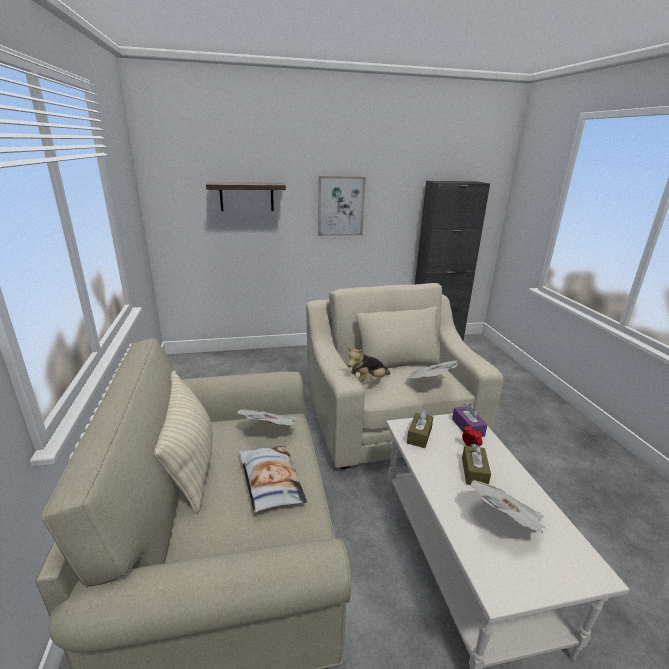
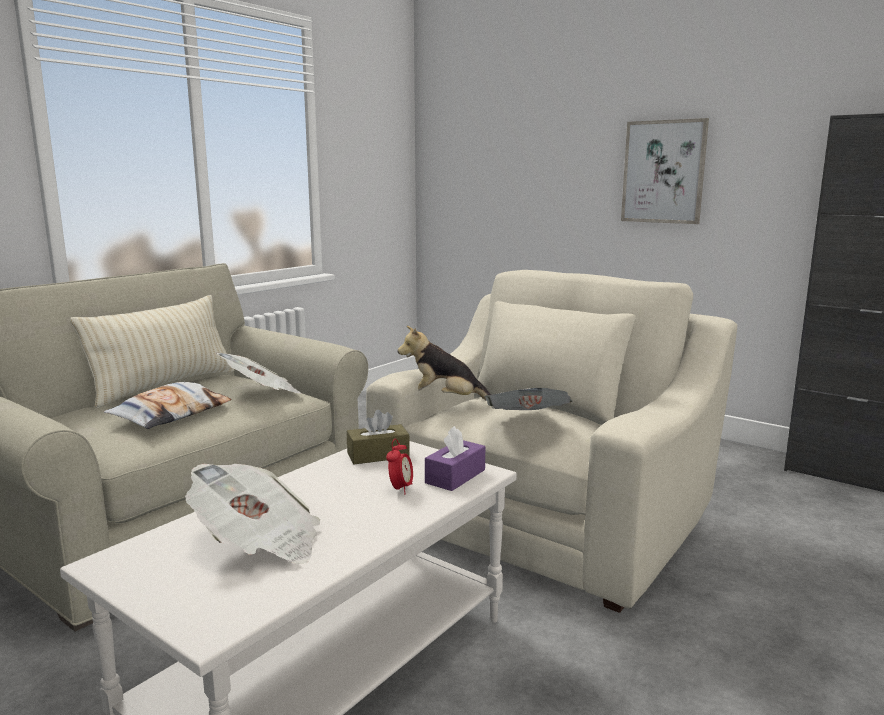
camera: 50 degrees right, 10 degrees down
shelf [206,182,286,211] -> none
brown tissue box [462,444,491,485] -> none

